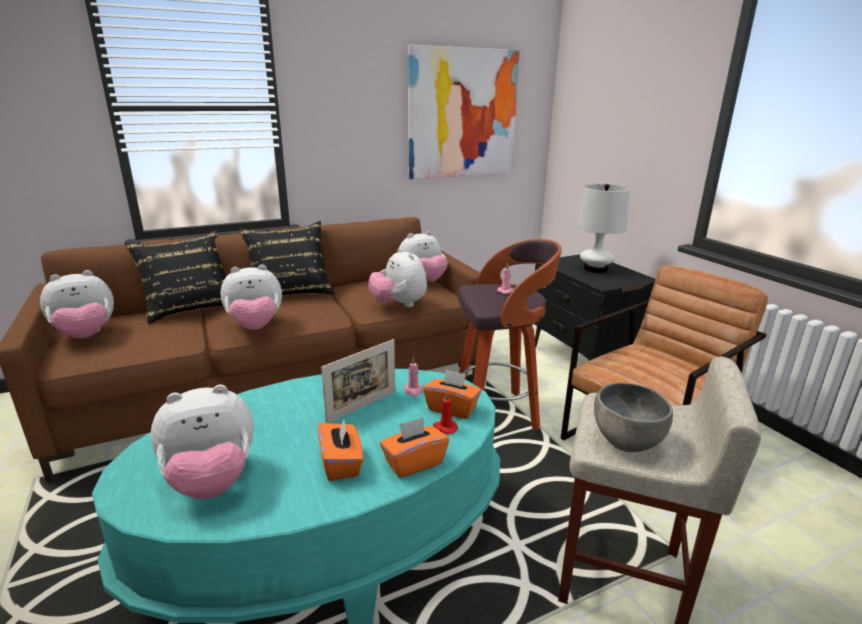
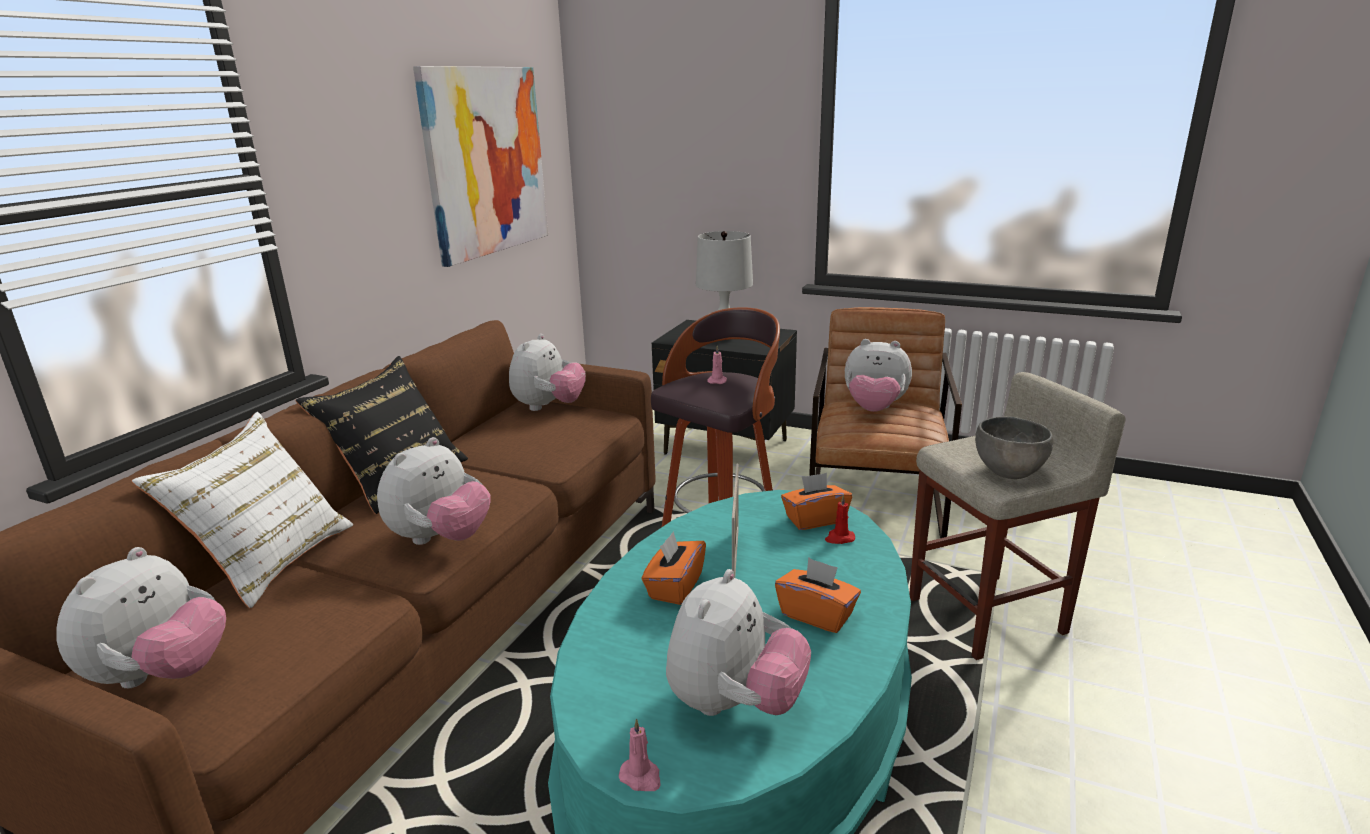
camera: 40 degrees left, 0 degrees up
black pillow [124,230,226,324] -> white pillow [132,412,353,609]
plush toy [369,248,427,307] -> plush toy moved to [845,339,912,412]
orange tissue box [380,418,449,478] -> orange tissue box moved to [642,531,706,605]
pink candle [403,357,423,397] -> pink candle moved to [619,718,661,791]

